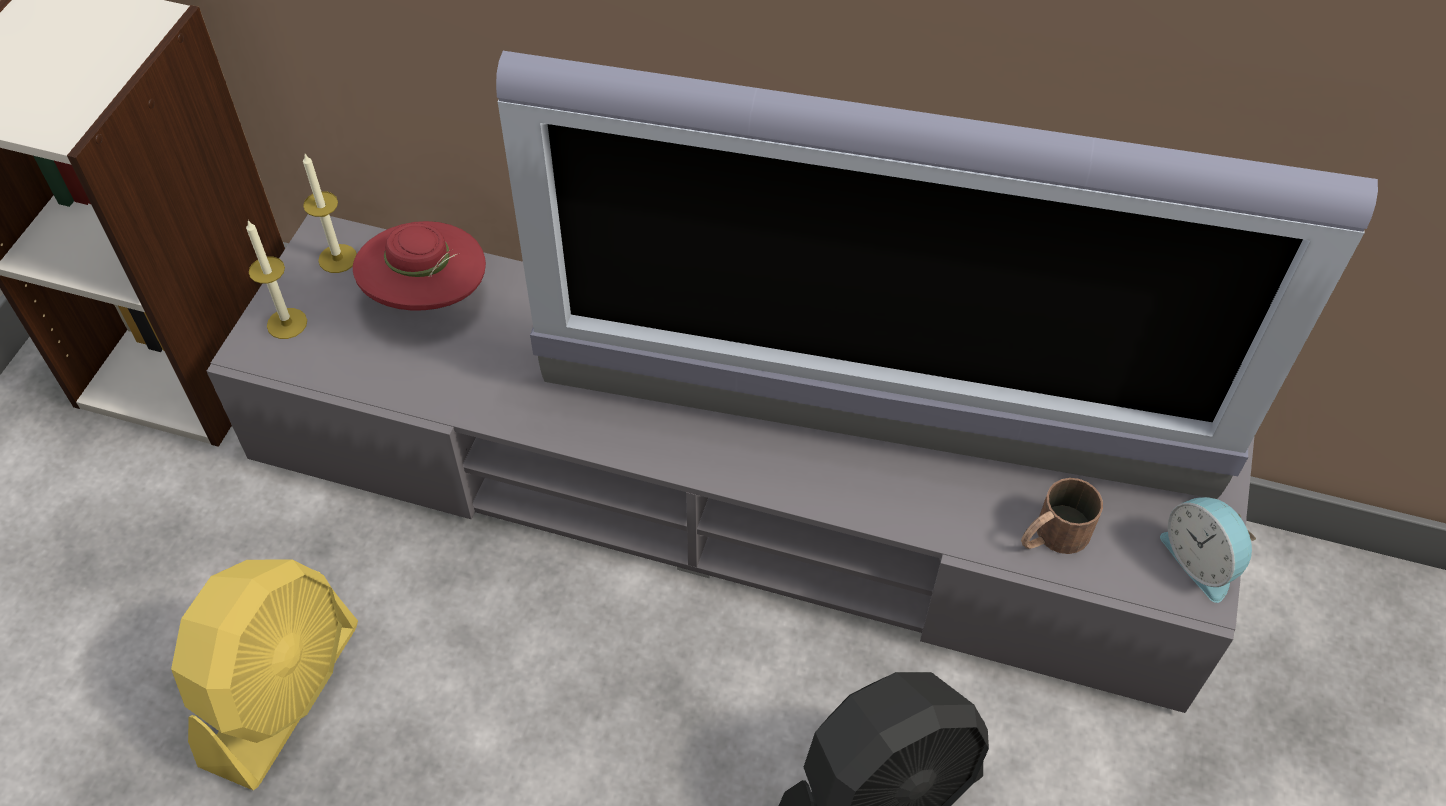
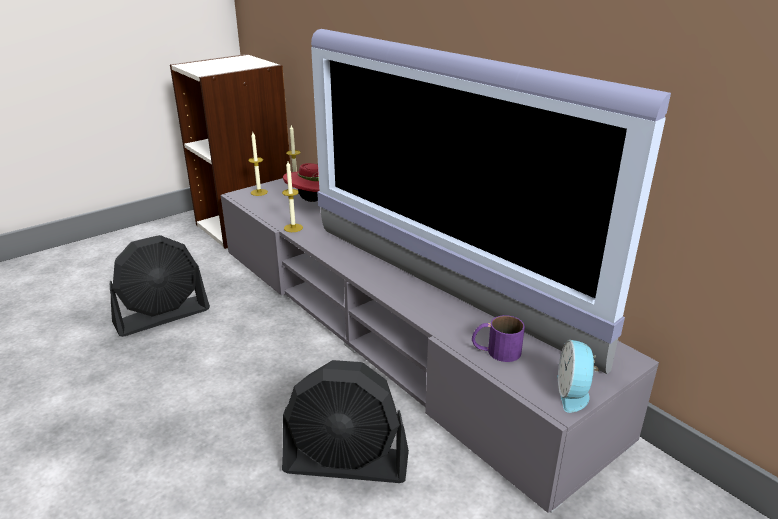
camera: 35 degrees right, 25 degrees down
yellow fan [171,559,358,790] -> black fan [110,235,210,337]
brown mug [1021,478,1103,554] -> purple mug [472,315,525,362]
none -> candle [282,161,303,232]

